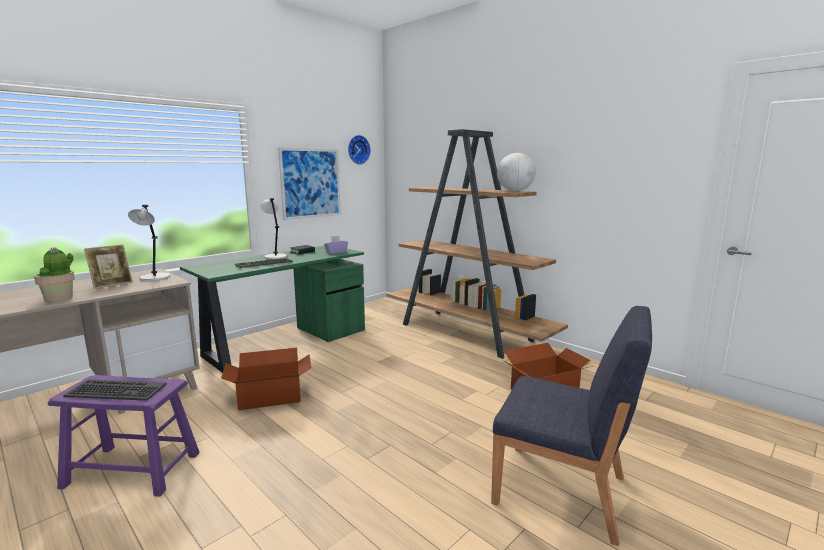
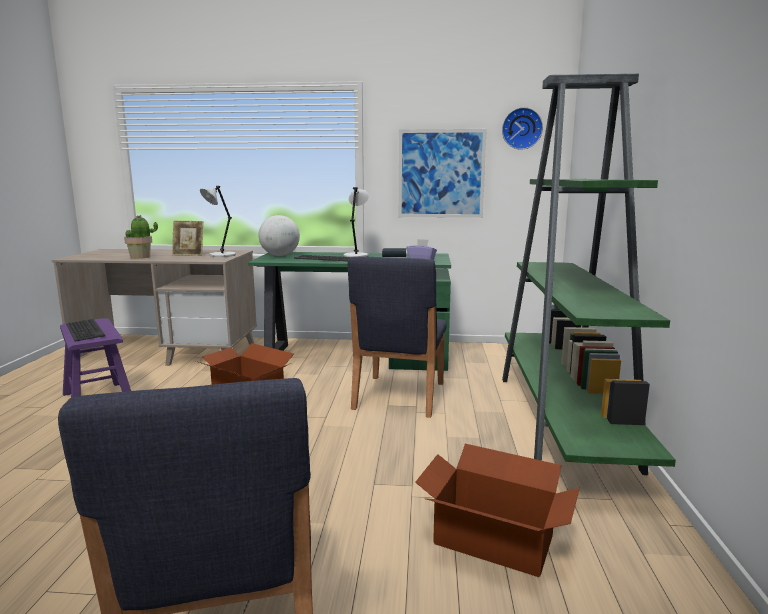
camera: 50 degrees right, 0 degrees up
brown bookcase [387,129,568,359] -> green bookcase [502,74,676,475]
globe [497,153,536,191] -> globe moved to [258,215,300,256]
none -> blue chair [348,256,447,418]

